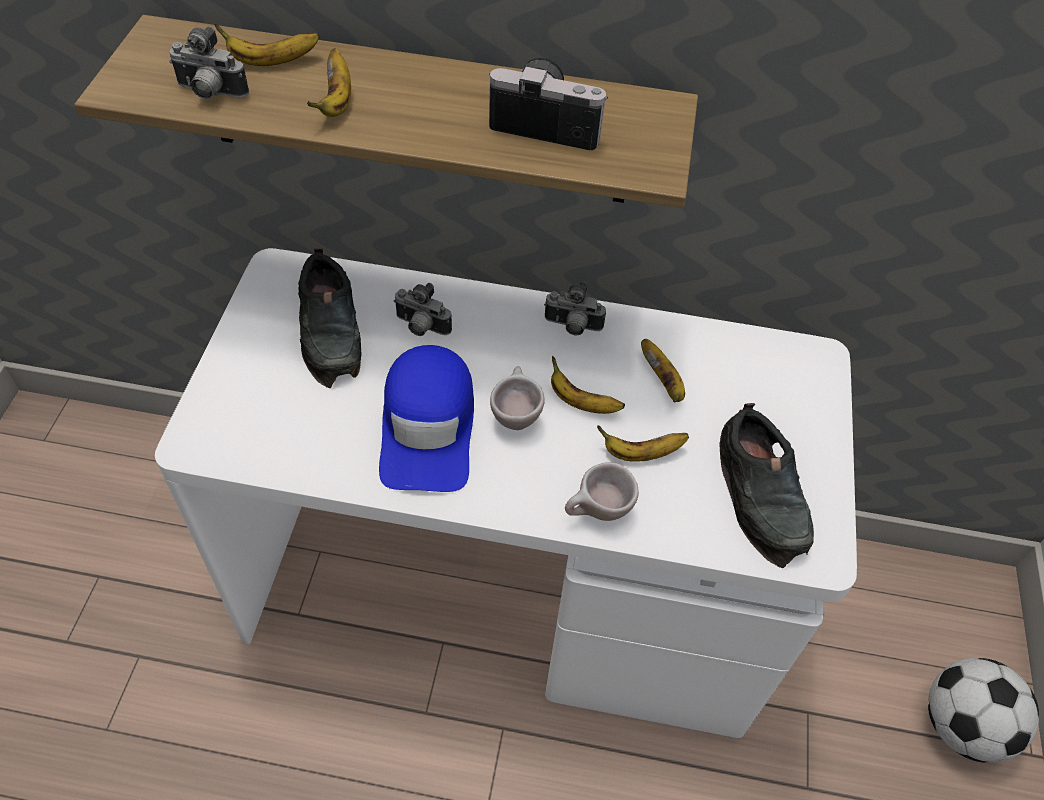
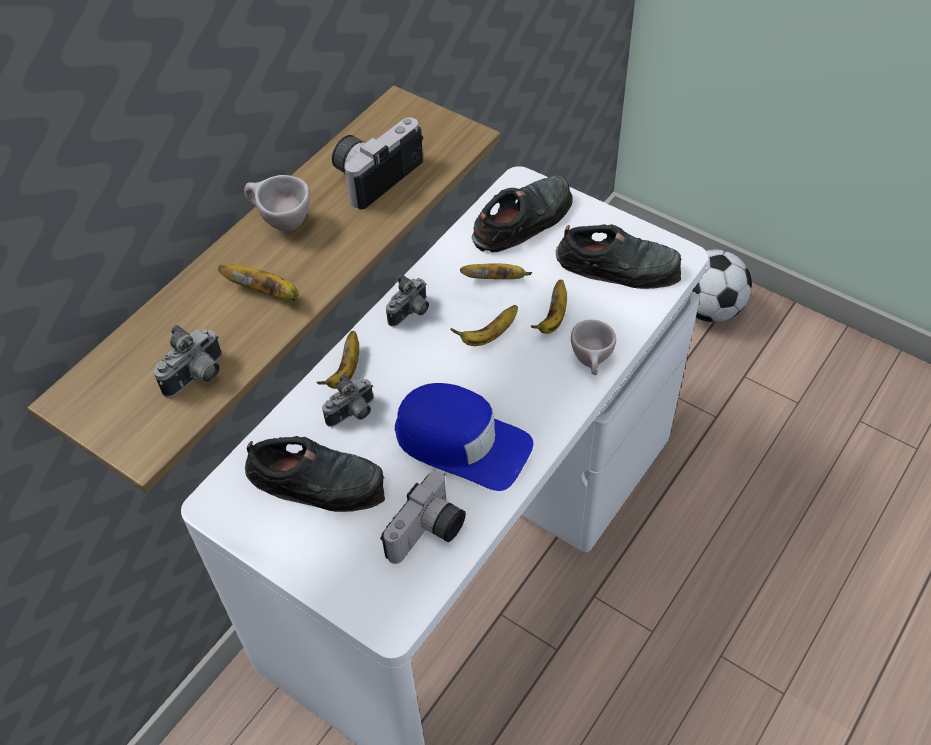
camera: 60 degrees left, 0 degrees up
banana [214,24,320,66] -> banana moved to [317,331,359,389]
beige cup [490,366,545,430] -> beige cup moved to [244,175,310,232]
none -> camera [381,471,466,564]
none -> black shoe [472,175,573,253]

